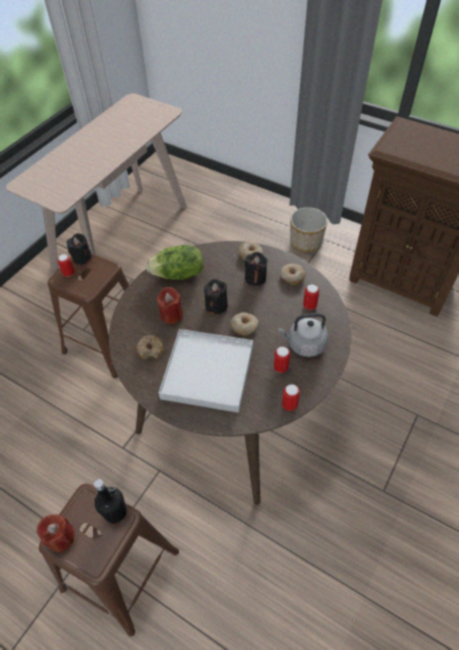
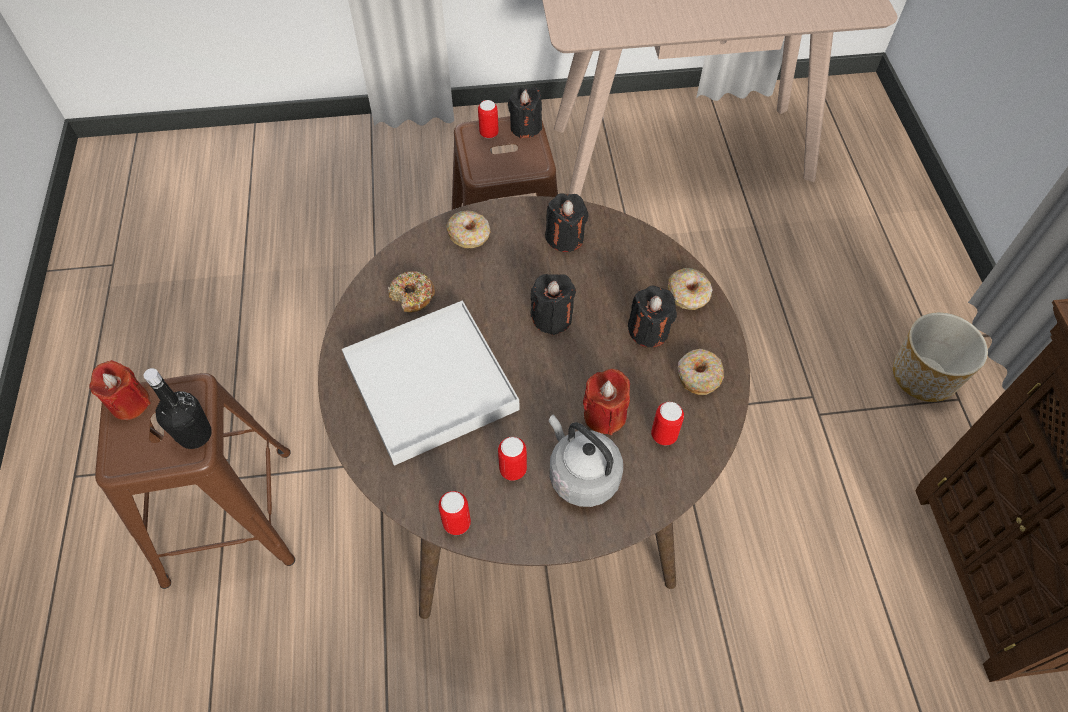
camera: 50 degrees right, 5 degrees up
lettuce [146,245,203,280] -> black candle [545,193,589,252]
red candle [156,287,183,324] -> red candle moved to [583,369,630,435]
donut [231,312,258,335] -> donut moved to [446,211,490,248]

